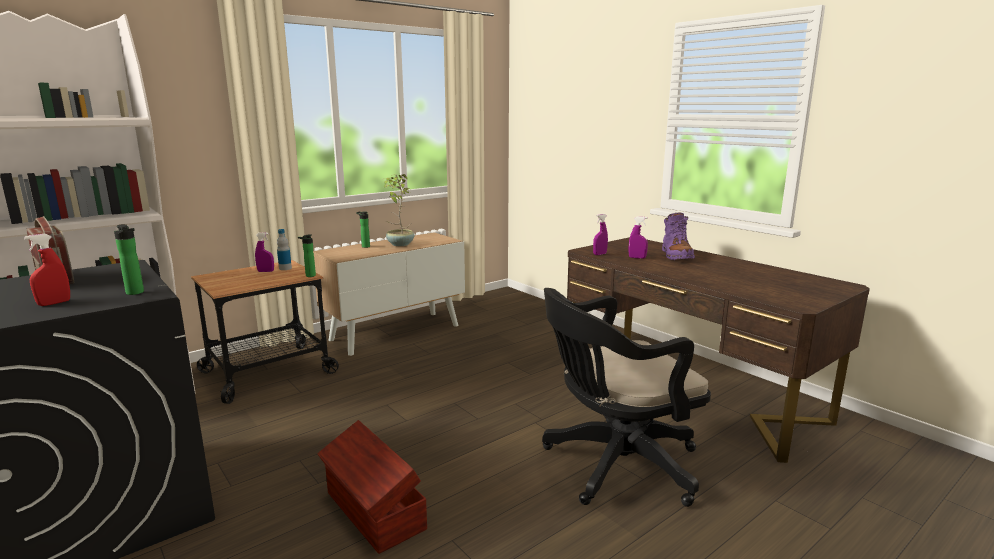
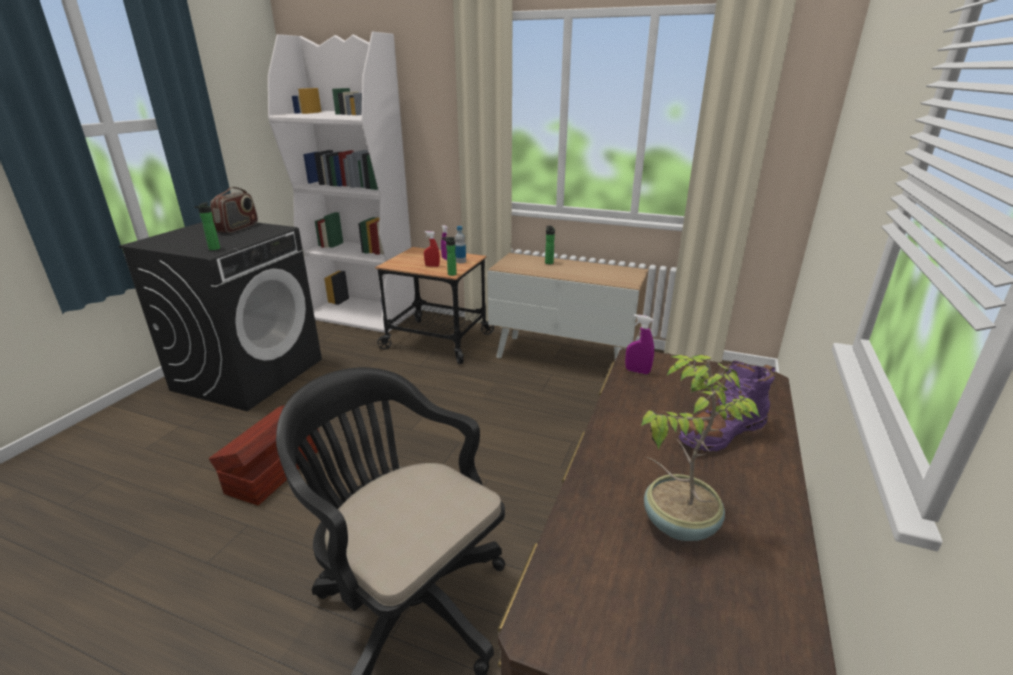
camera: 60 degrees right, 10 degrees up
red spray bottle [24,234,70,306] -> red spray bottle moved to [424,231,440,267]
potted plant [382,174,414,246] -> potted plant moved to [641,355,760,541]
purple spray bottle [628,216,648,259] -> none

